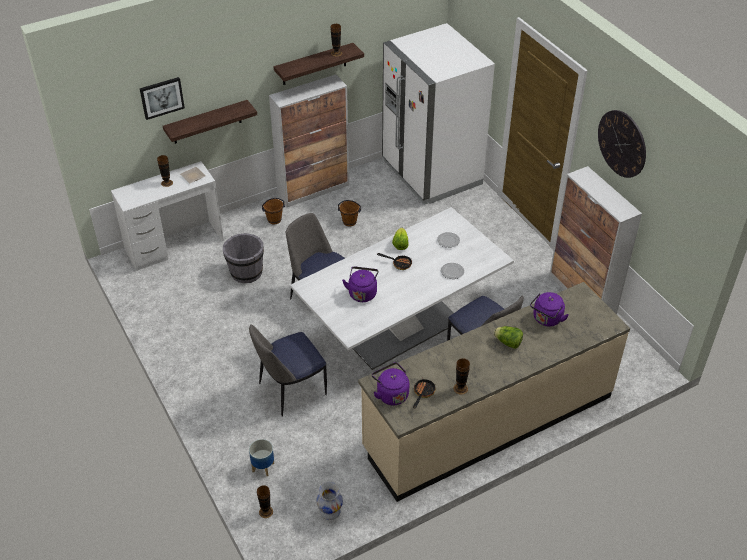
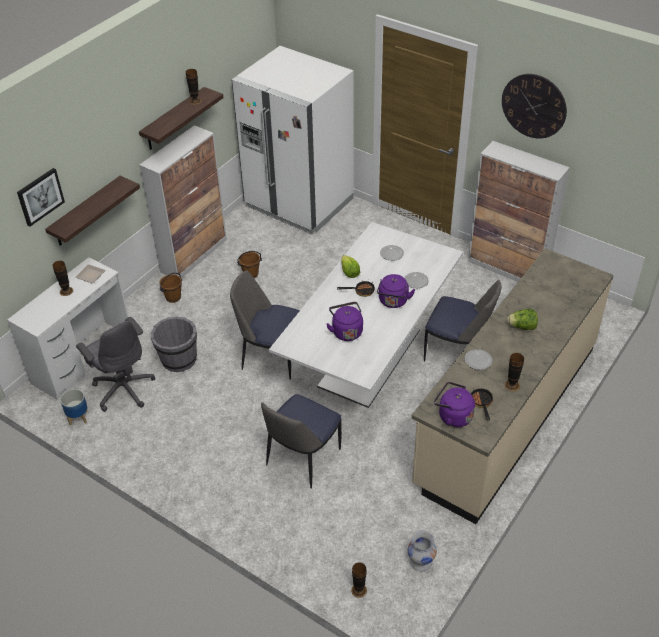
camera: 25 degrees left, 0 degrees up
planter [249,439,274,476] -> planter moved to [60,389,88,426]
purple kettle [530,292,569,326] -> purple kettle moved to [377,274,415,308]
none -> grey office chair [76,317,155,412]
none -> plate [465,349,492,370]

